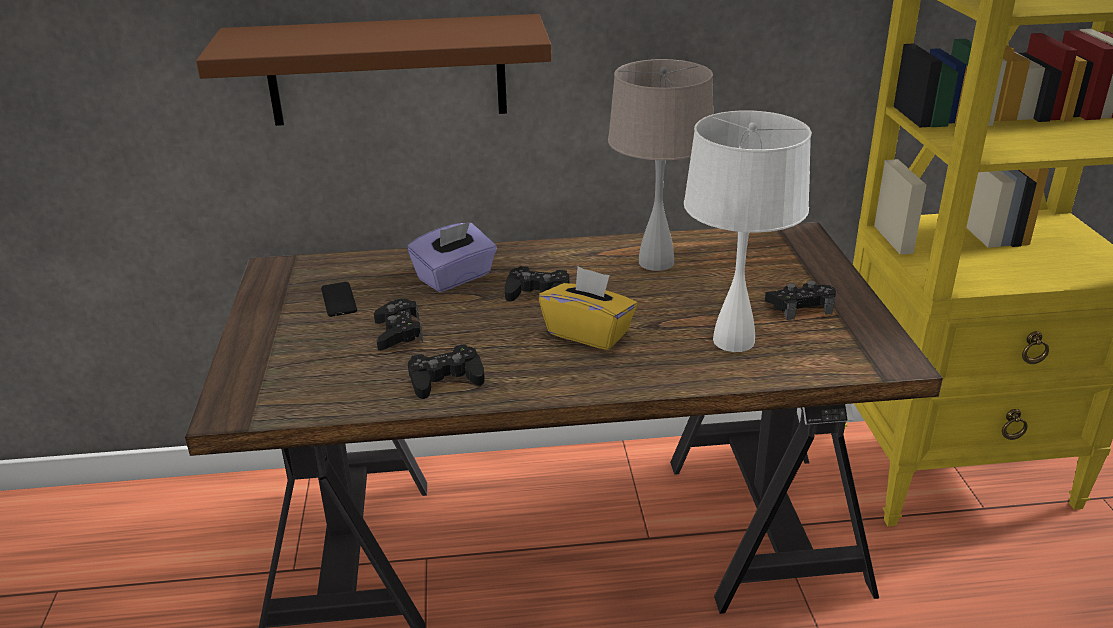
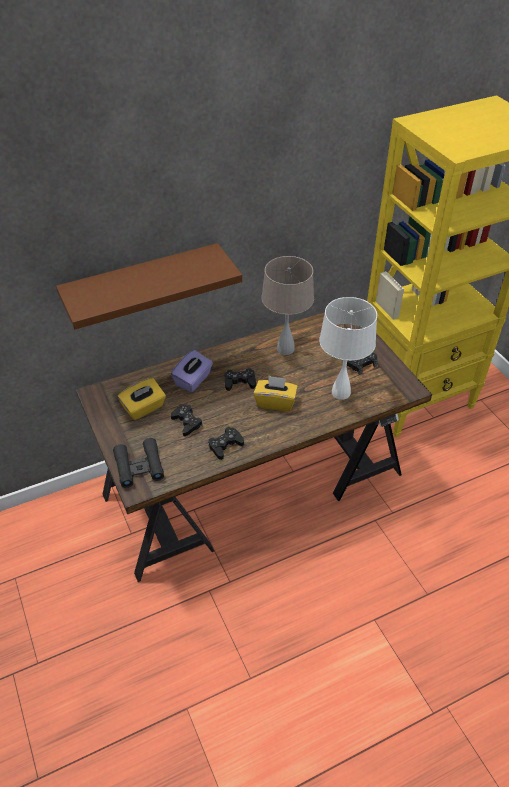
camera: 20 degrees left, 15 degrees up
phone [321,282,357,317] -> yellow tissue box [118,378,166,420]
none -> black binoculars [113,438,164,488]

